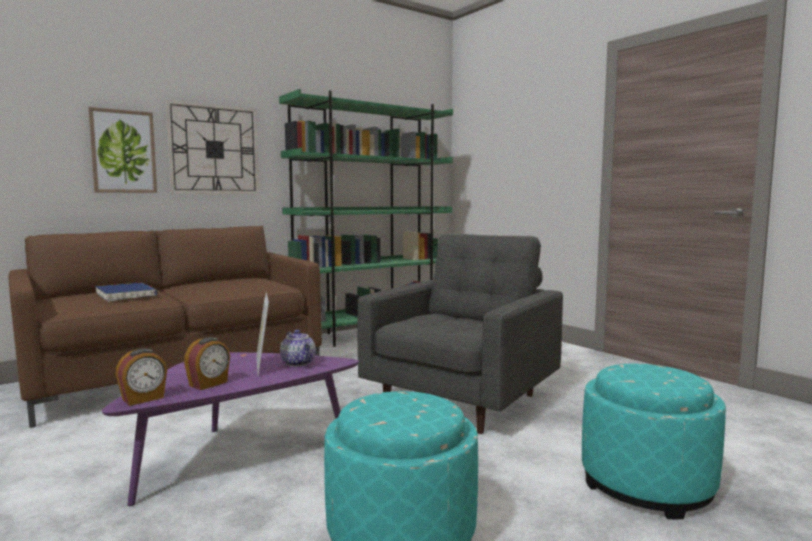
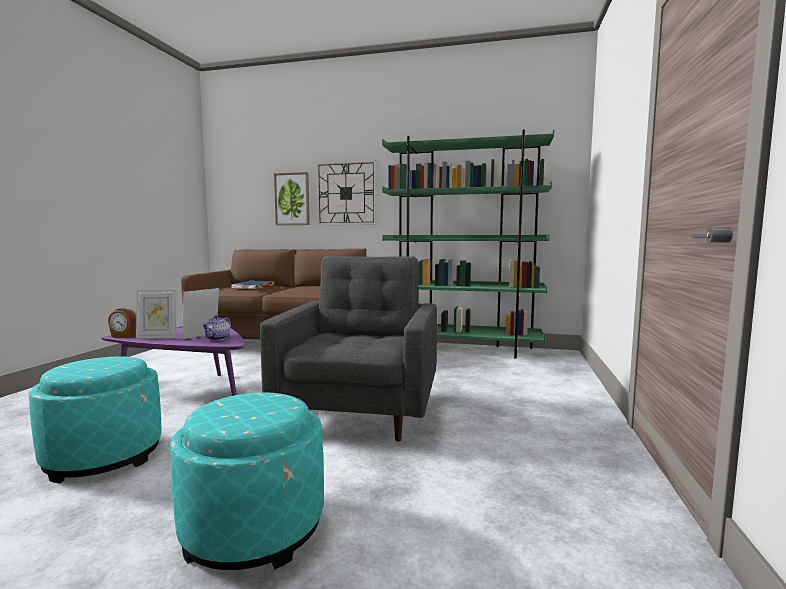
camera: 50 degrees right, 0 degrees up
alarm clock [184,337,230,390] -> picture frame [136,290,177,339]
grey armchair [357,233,563,434] -> grey armchair turned 75 degrees counterclockwise [260,256,437,441]

